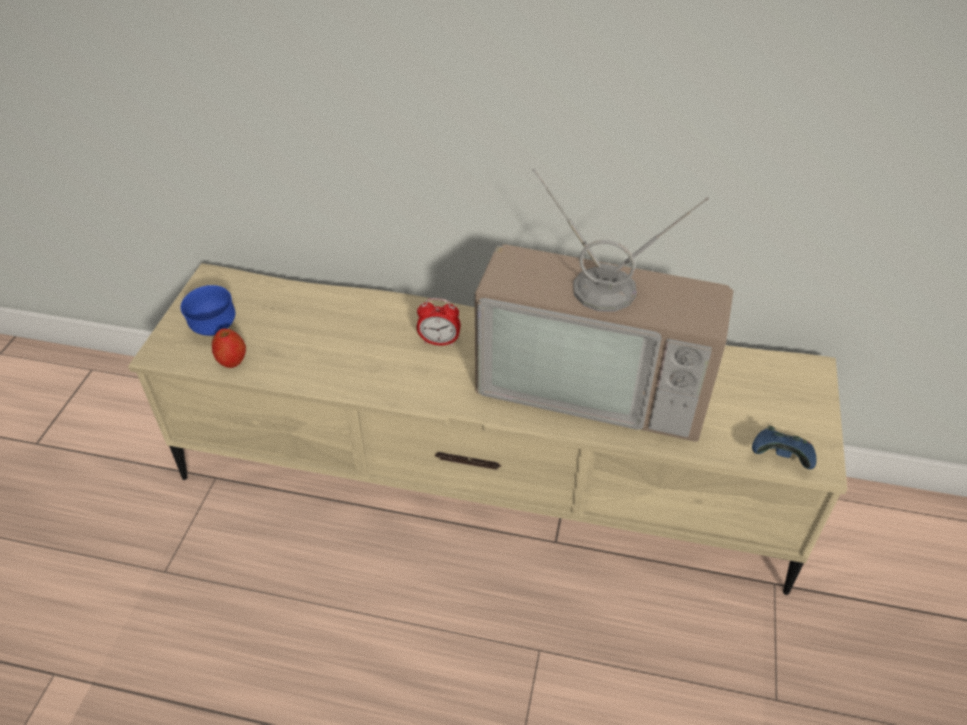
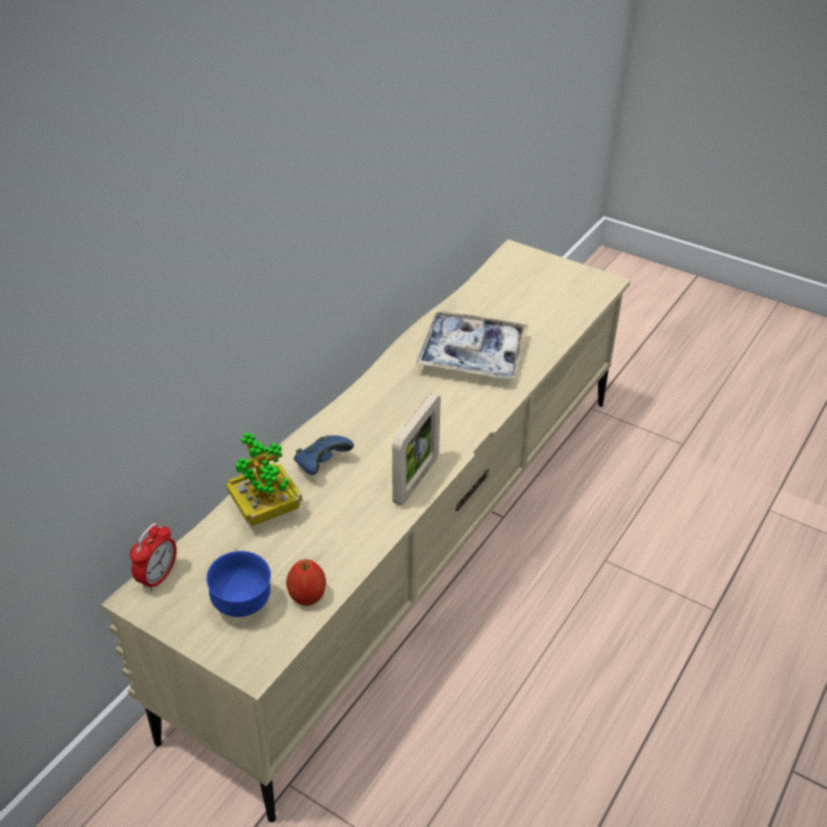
camera: 70 degrees left, 5 degrees down
alarm clock [417,298,461,346] -> alarm clock moved to [130,523,177,592]
television [475,169,734,442] -> tray [416,312,528,379]
blue game controller [752,426,817,469] -> blue game controller moved to [294,435,354,475]
none -> potted plant [226,432,302,526]
none -> picture frame [392,393,441,506]

